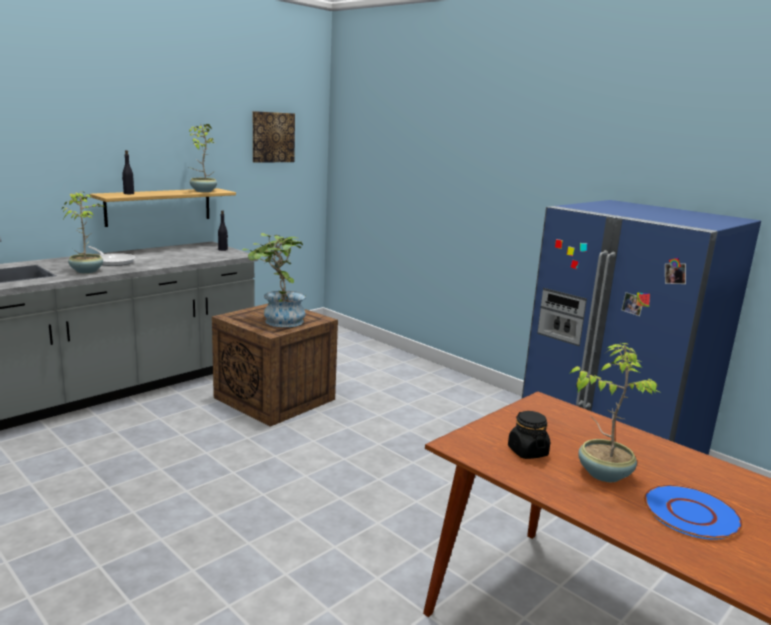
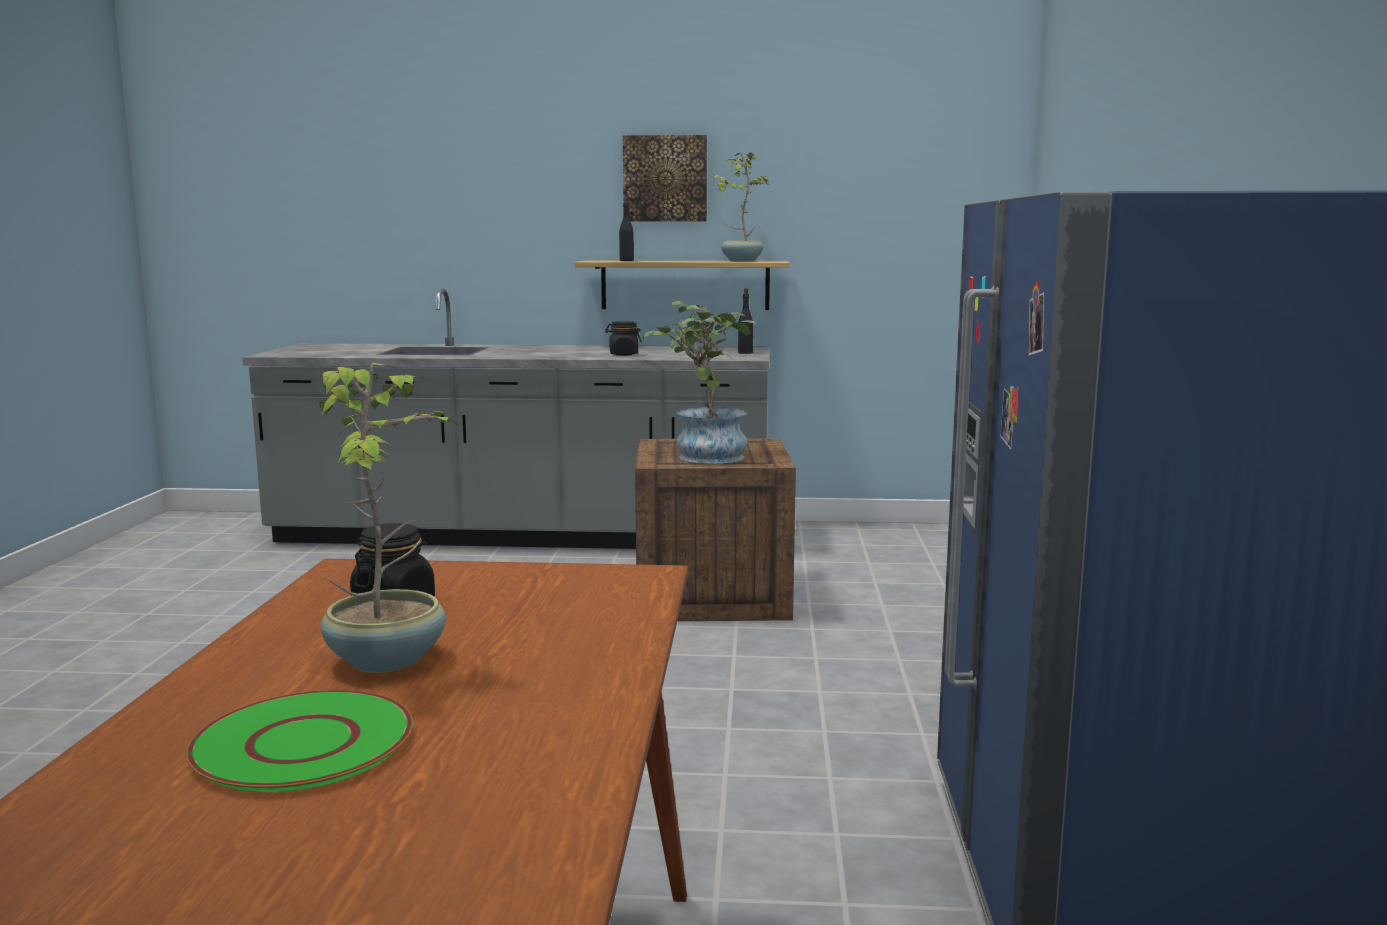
camera: 50 degrees right, 5 degrees down
potted plant [62,191,105,273] -> none
frying pan [88,246,136,266] -> none
picture [253,111,295,163] -> picture moved to [623,135,707,221]
blue plate [644,485,743,540] -> green plate [186,690,413,792]
none -> black jar [605,321,642,356]

